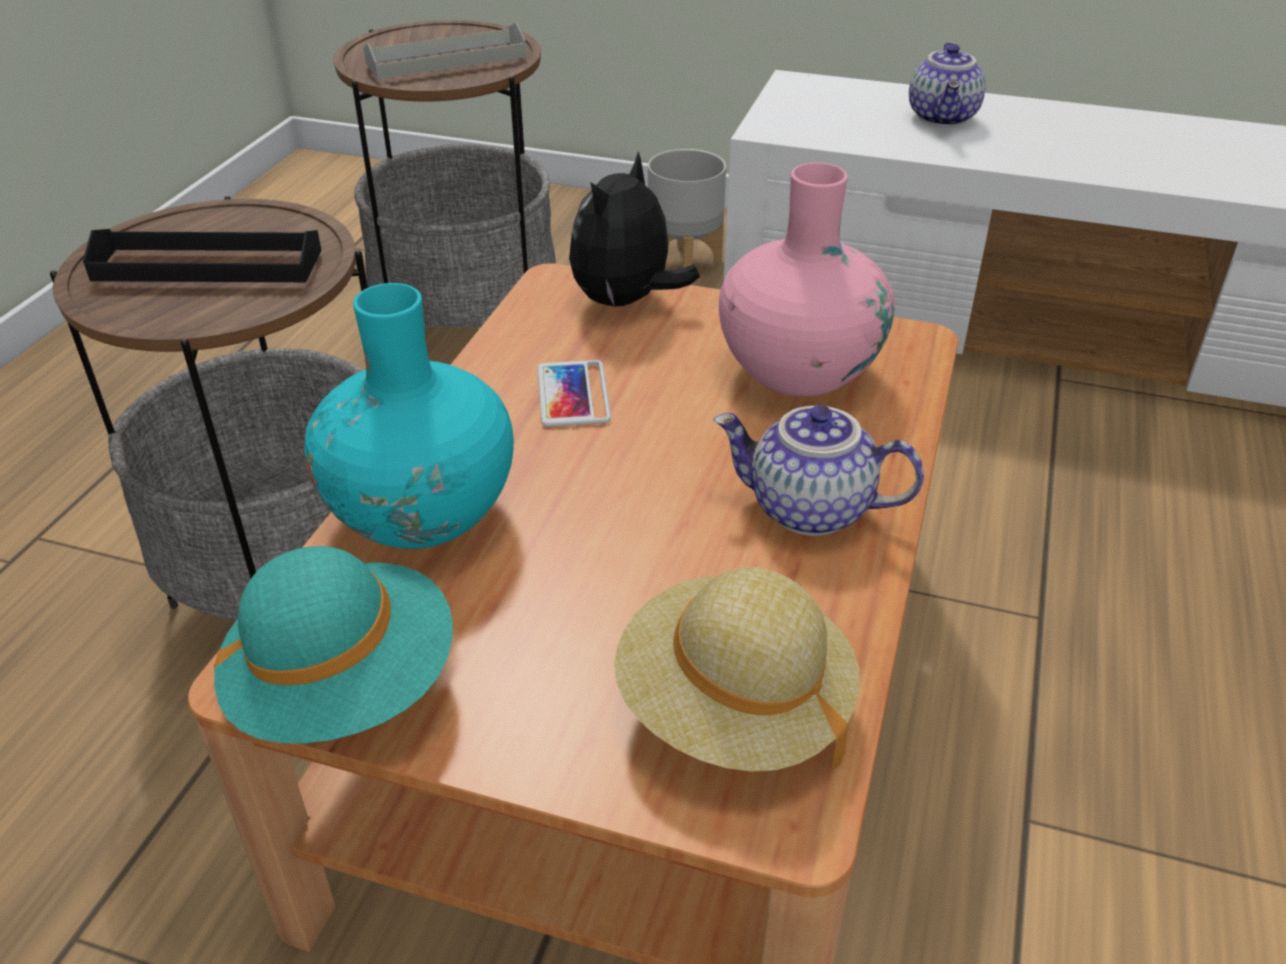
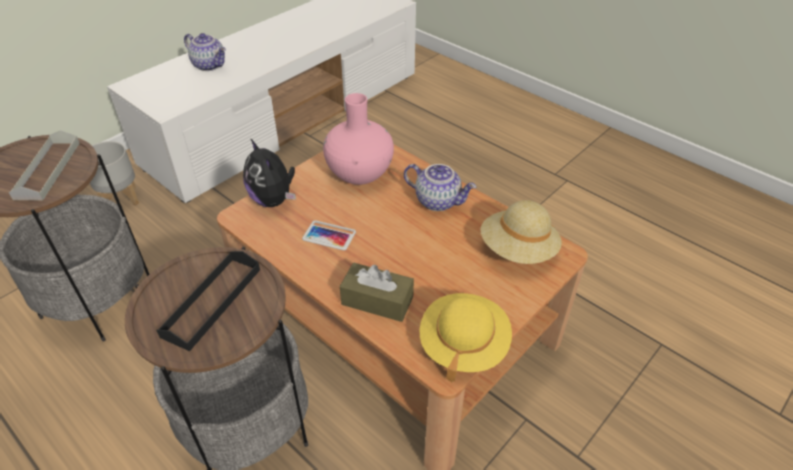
camera: 65 degrees left, 5 degrees up
turquoise hat [214,546,453,743] -> yellow hat [420,293,512,382]
turquoise vase [304,283,514,549] -> brown tissue box [340,263,414,322]
teapot [713,405,924,536] -> teapot turned 105 degrees counterclockwise [404,164,476,211]

